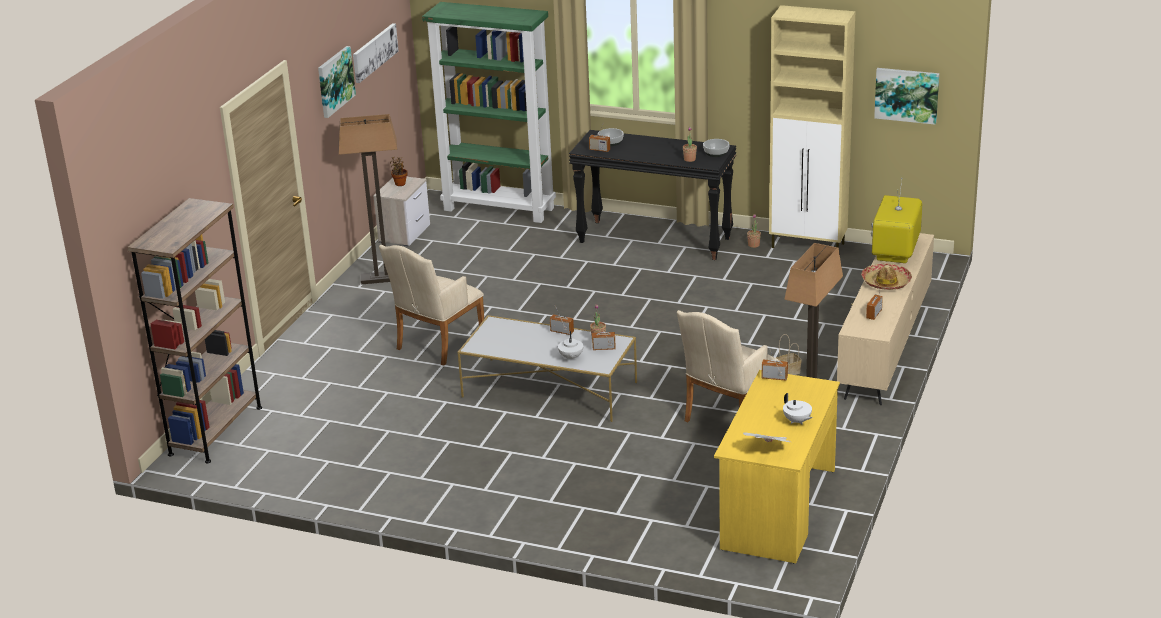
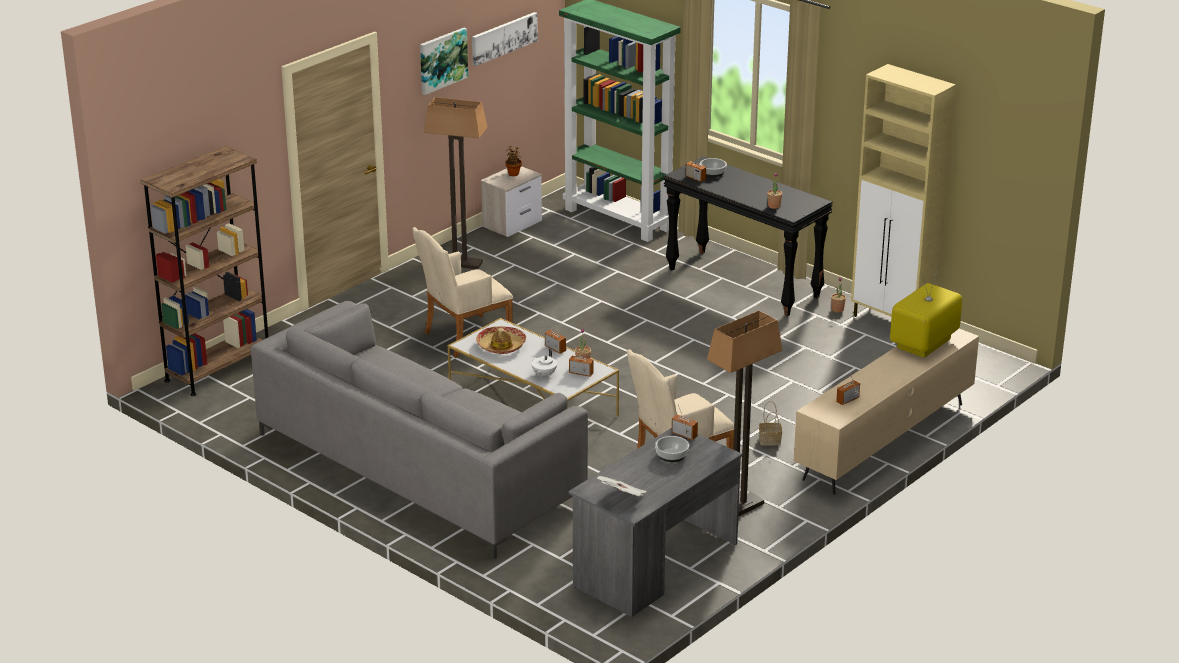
camera: 20 degrees right, 0 degrees up
bowl [703,139,730,157] -> bowl moved to [655,436,689,462]
yellow desk [714,370,840,563] -> grey desk [568,428,742,617]
white teapot [783,393,813,424] -> none
hat [861,263,912,290] -> hat moved to [476,326,526,354]
picture [874,68,939,125] -> none
none -> grey sofa [251,301,588,559]

